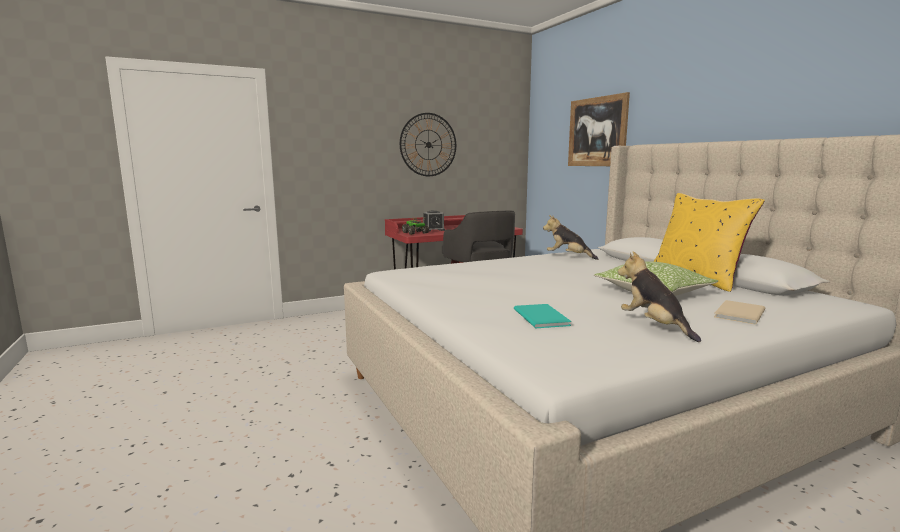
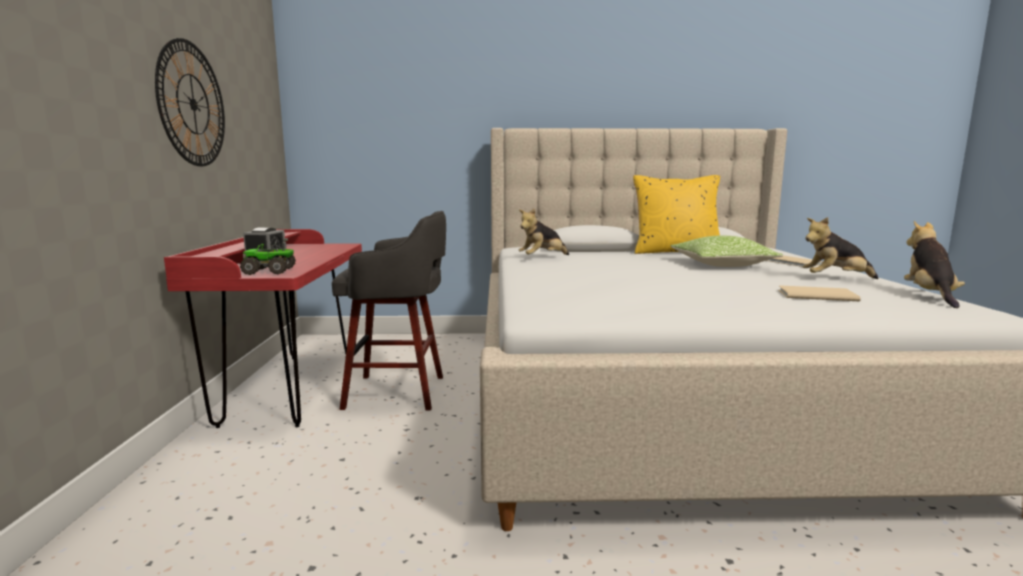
camera: 65 degrees left, 0 degrees up
turquoise book [514,304,571,328] -> beige book [779,285,861,302]
picture [568,92,630,166] -> none
none -> plush toy [904,221,965,308]

